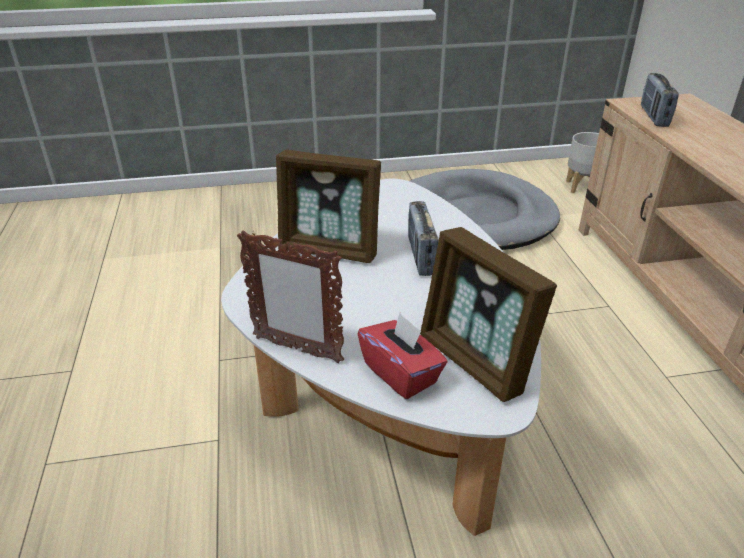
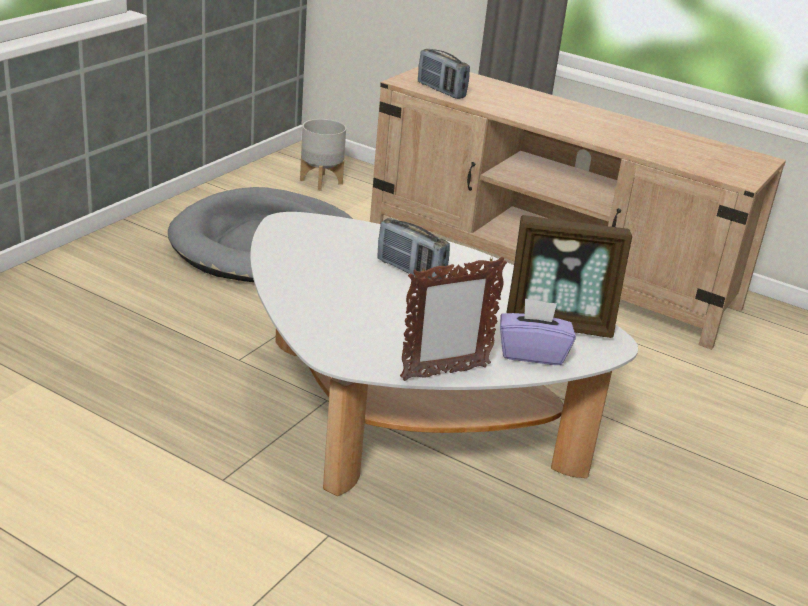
camera: 50 degrees left, 5 degrees down
picture frame [276,150,381,263] -> none
red tissue box [358,313,448,399] -> purple tissue box [500,298,576,365]

